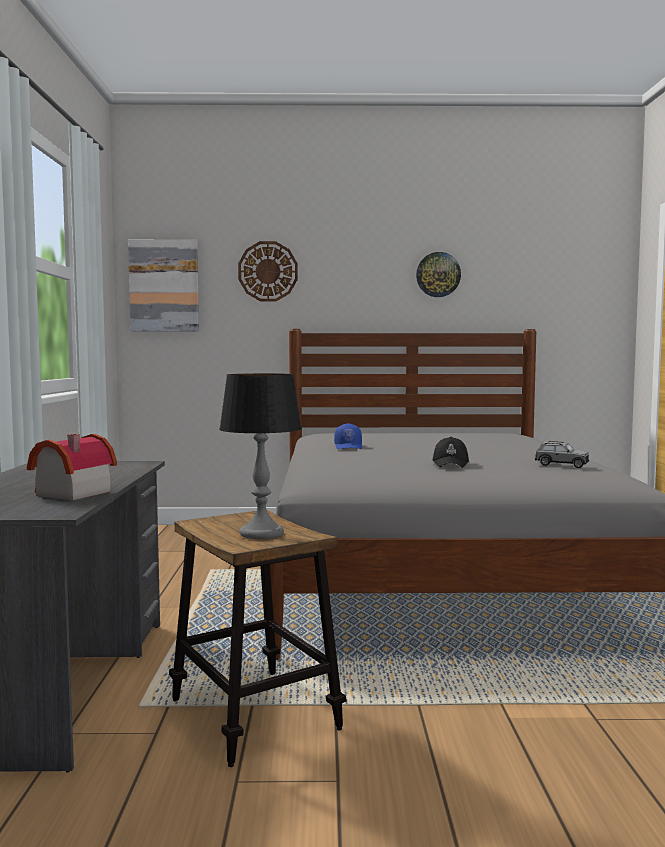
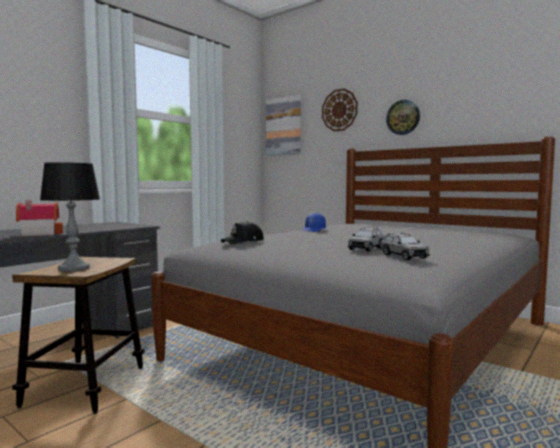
camera: 40 degrees right, 0 degrees up
wall clock [416,252,461,297] -> wall clock moved to [386,100,420,135]
black cap [432,437,469,468] -> black cap moved to [221,221,264,244]
none -> grey toy car [348,228,383,252]

